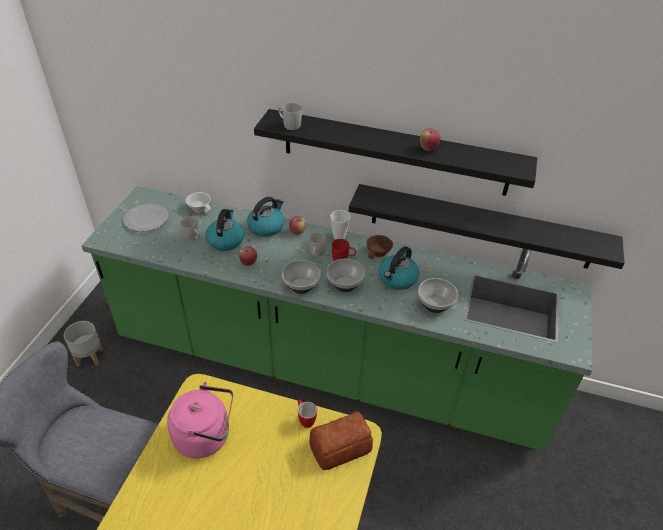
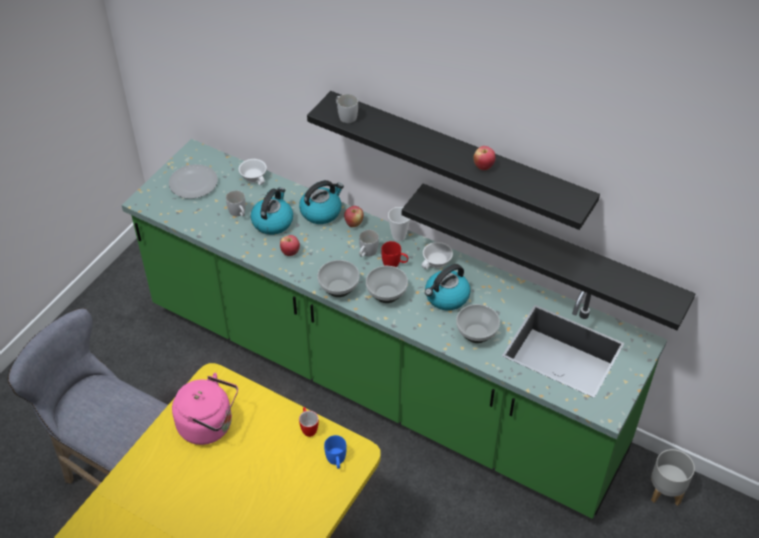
camera: 15 degrees right, 5 degrees up
grey planter [64,321,103,366] -> grey planter moved to [651,449,695,506]
bread [309,411,373,470] -> blue mug [324,435,347,469]
brown cup [366,235,393,259] -> white cup [422,242,453,269]

